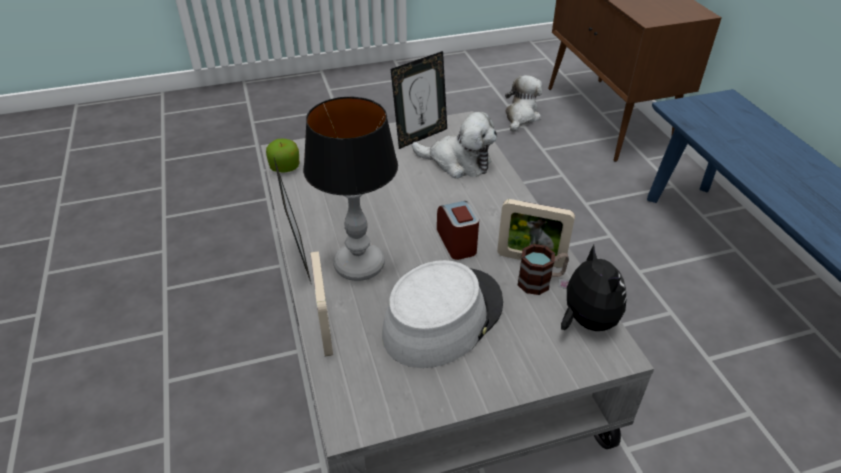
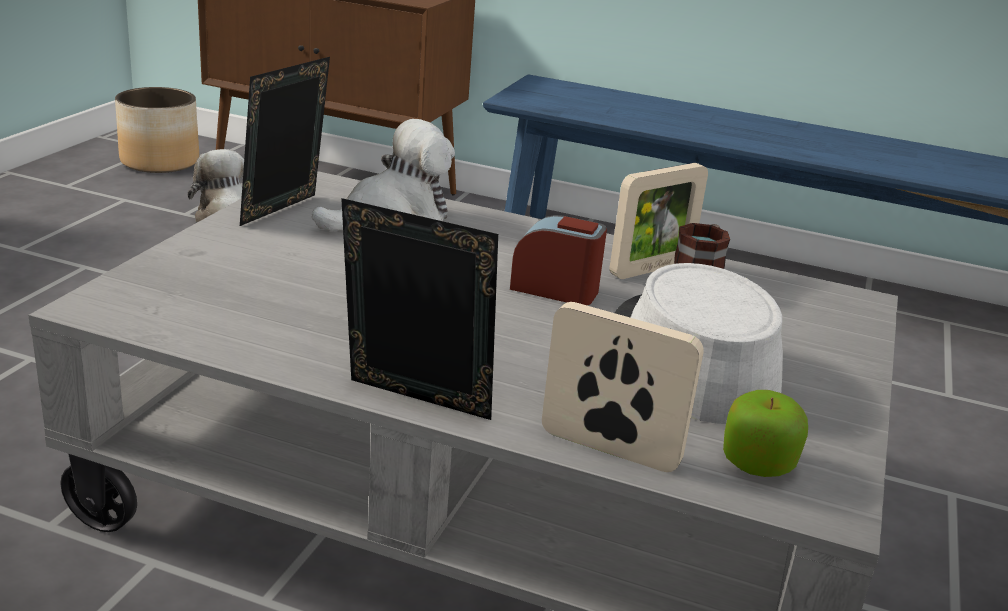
camera: 55 degrees left, 15 degrees down
apple [266,139,299,172] -> apple moved to [723,390,808,477]
table lamp [303,96,398,281] -> none
picture frame [391,51,447,149] -> picture frame turned 150 degrees counterclockwise [240,57,330,226]
plush toy [558,245,627,331] -> none
none -> planter [115,87,199,173]

